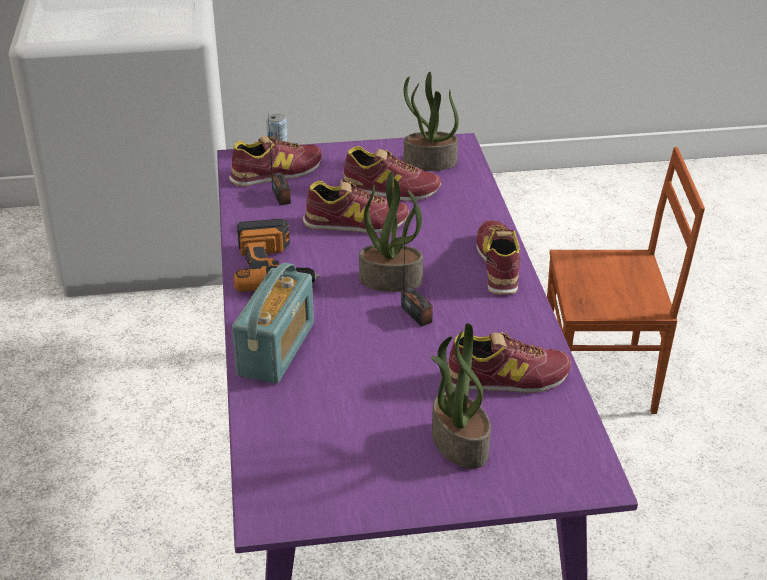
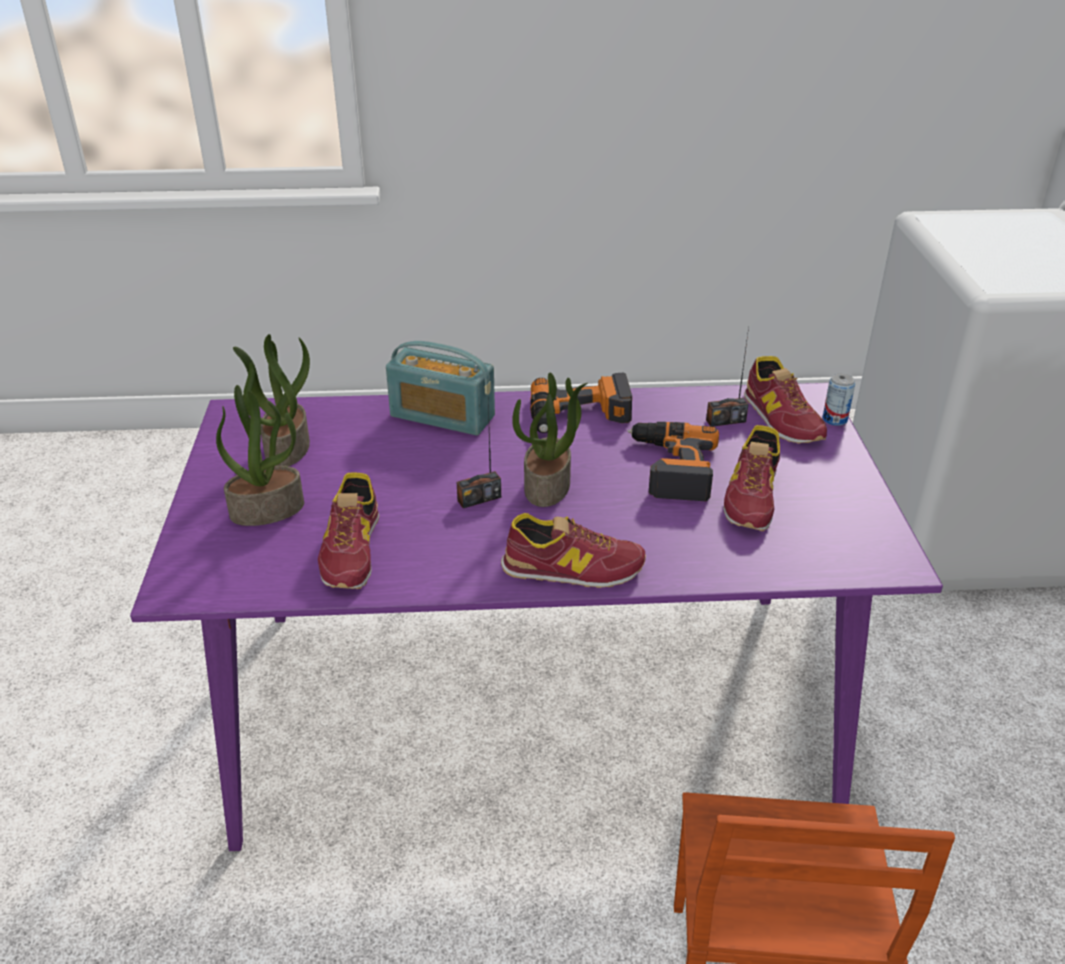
camera: 95 degrees right, 0 degrees up
shoe [303,181,409,233] -> power drill [627,422,719,501]
potted plant [404,72,459,171] -> potted plant moved to [233,334,310,466]

